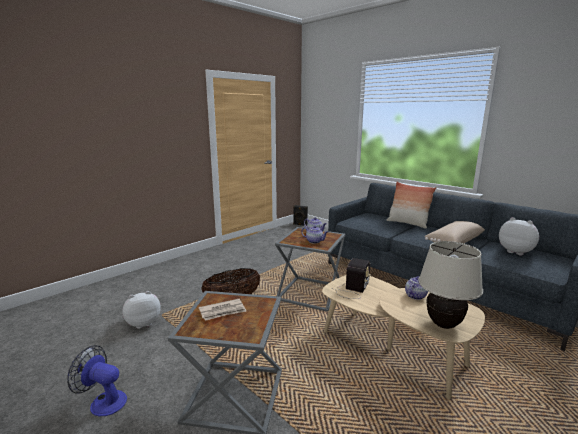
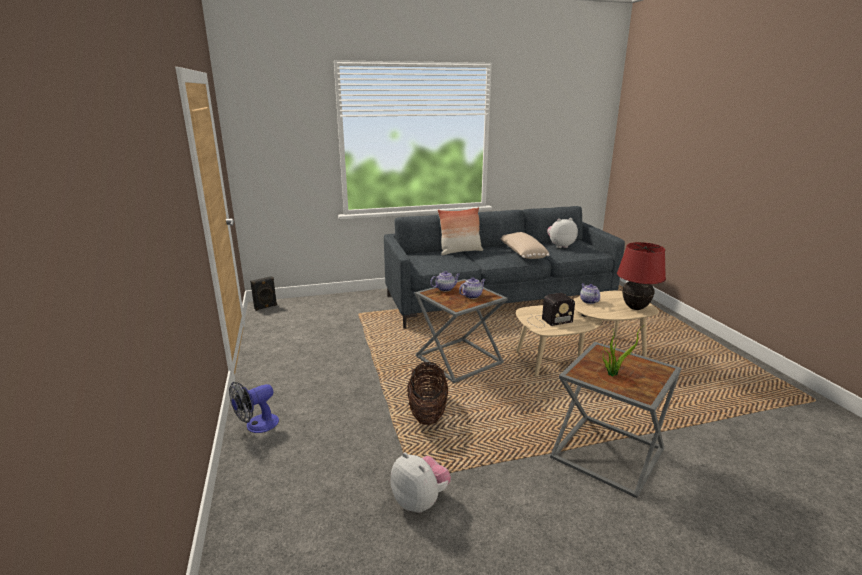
camera: 60 degrees left, 5 degrees up
fan [67,345,127,416] -> fan moved to [229,382,279,433]
plush toy [123,291,161,329] -> plush toy turned 135 degrees clockwise [391,452,451,513]
newspaper [199,299,246,321] -> potted plant [603,326,643,377]
radio [331,258,371,299] -> radio turned 105 degrees clockwise [527,293,575,328]
beige table lamp [418,241,483,329] -> red table lamp [617,242,666,310]

